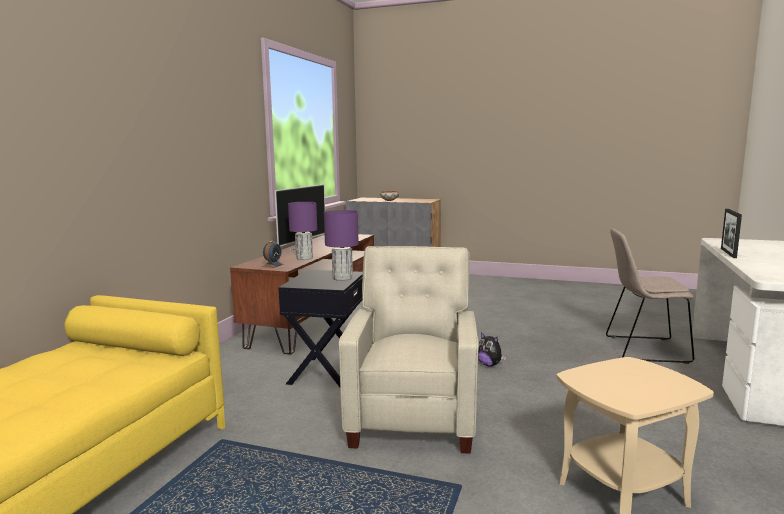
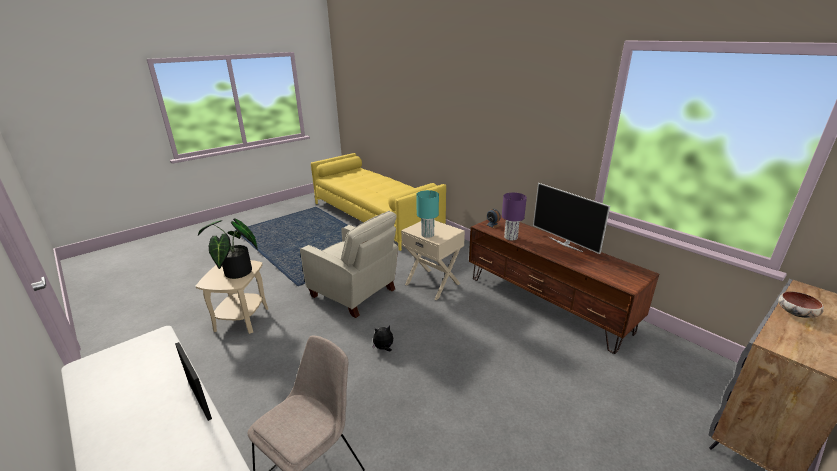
camera: 120 degrees right, 15 degrees up
black side table [278,270,363,387] -> beige side table [401,220,465,300]
purple table lamp [324,210,359,281] -> turquoise table lamp [416,190,439,238]
none -> potted plant [198,218,258,279]

